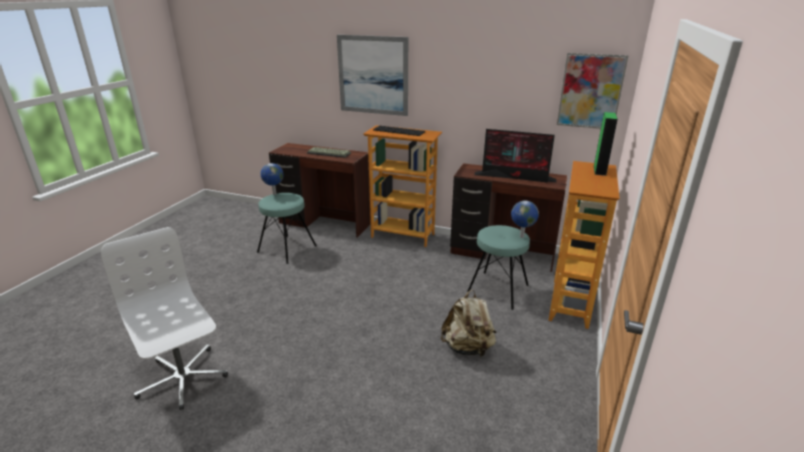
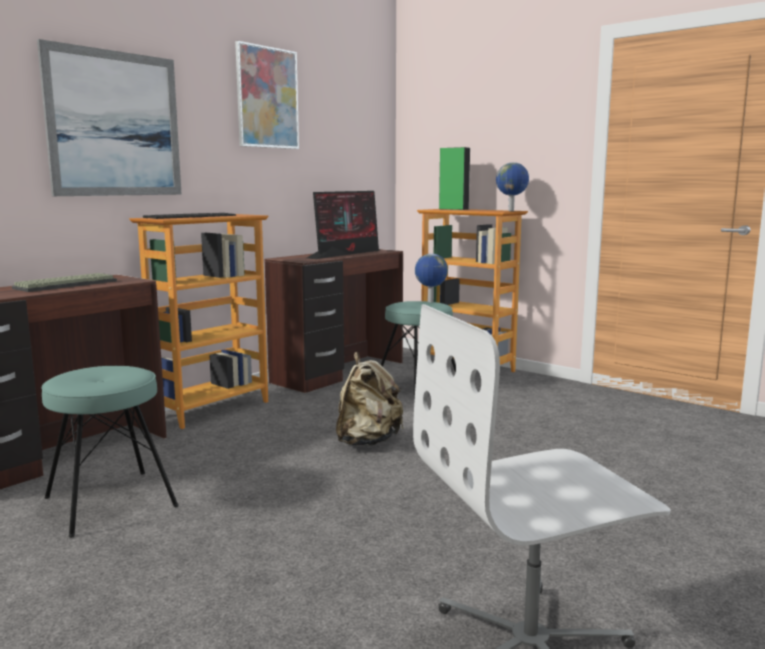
camera: 70 degrees left, 15 degrees down
globe [261,163,284,195] -> globe moved to [496,162,529,211]
beige backpack [440,290,497,357] -> beige backpack moved to [336,352,404,446]
picture [557,53,628,129] -> picture moved to [235,41,299,149]

